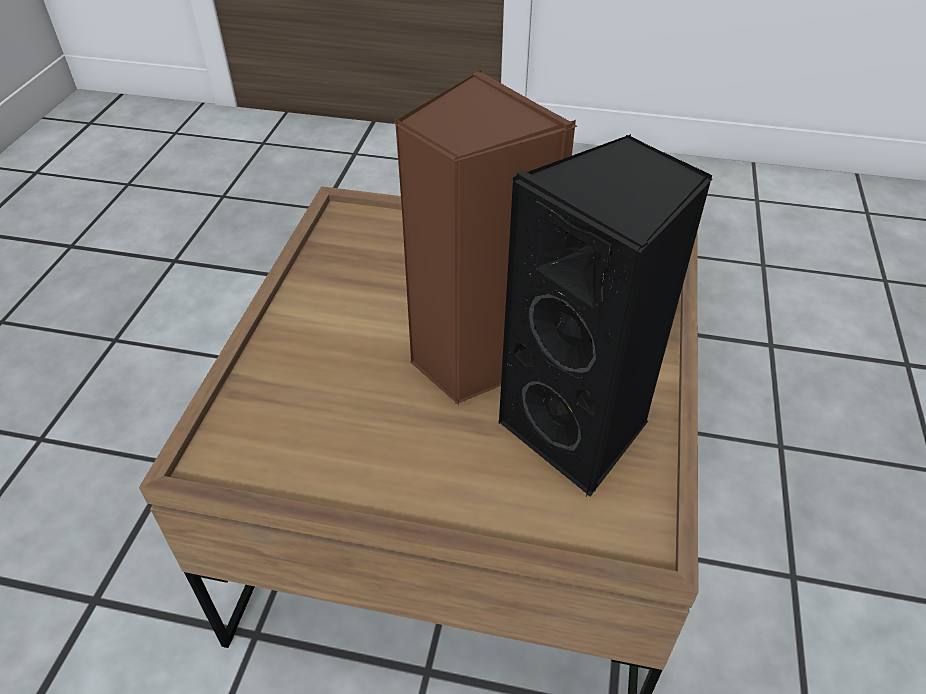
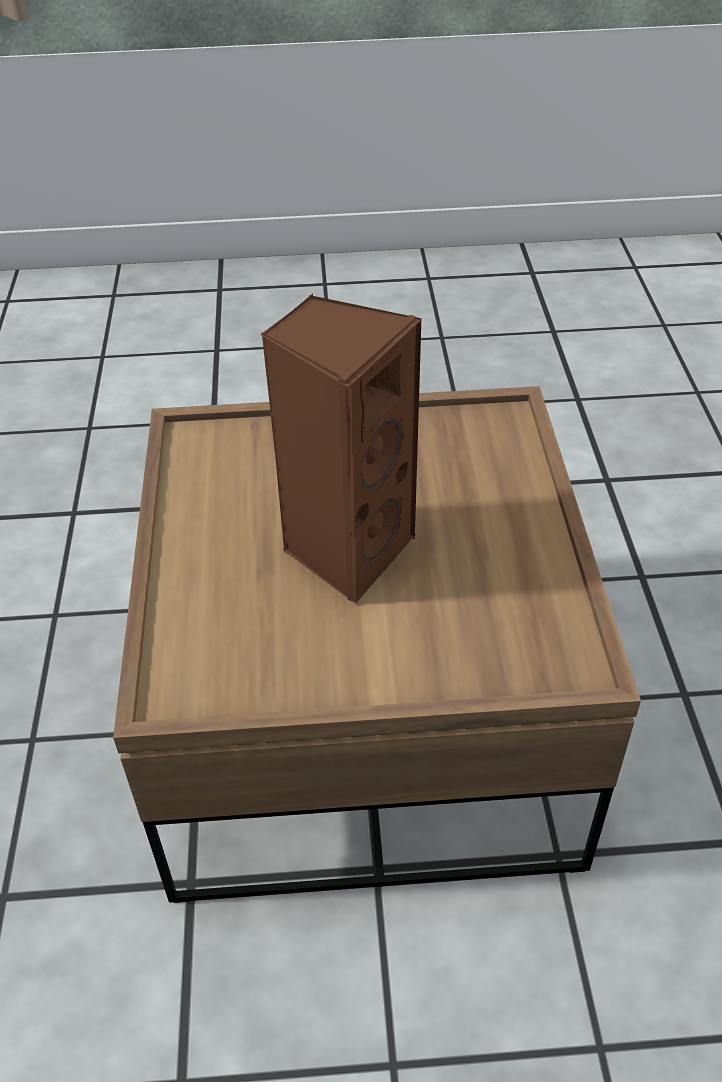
camera: 75 degrees right, 0 degrees up
black speaker [498,134,712,497] -> none

